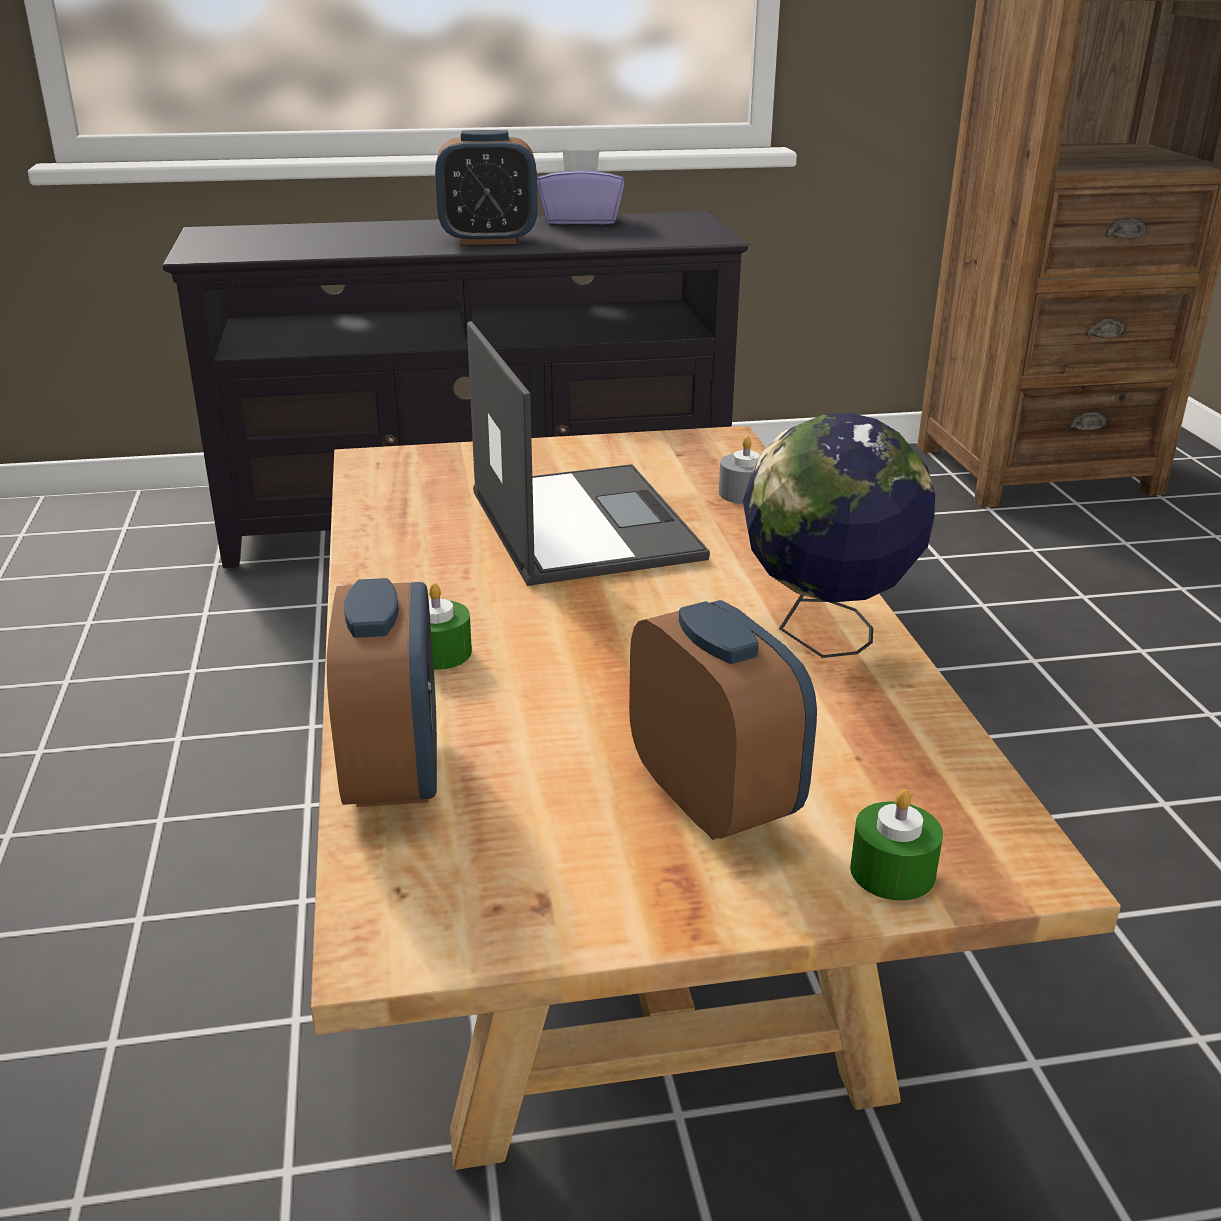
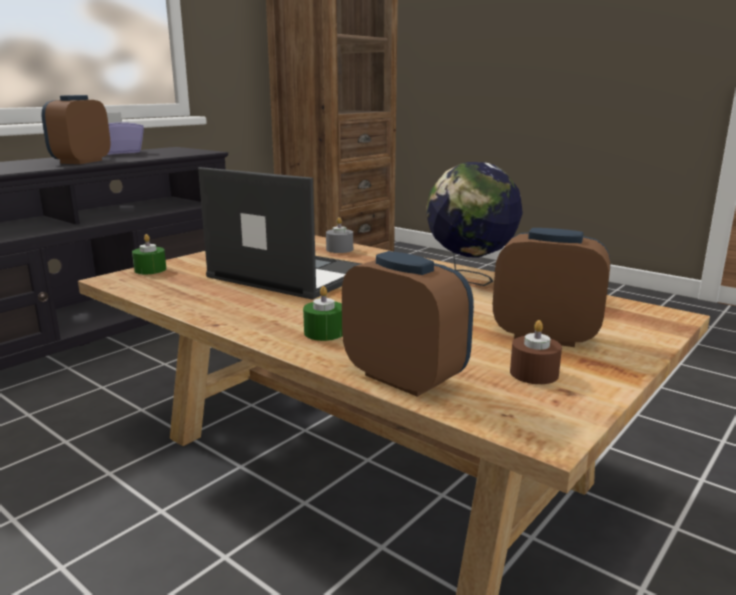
camera: 40 degrees left, 10 degrees down
alarm clock [435,130,538,245] -> alarm clock turned 150 degrees clockwise [41,95,111,164]
green candle [850,789,943,901] -> green candle moved to [132,234,167,274]
none -> brown candle [510,320,562,384]

